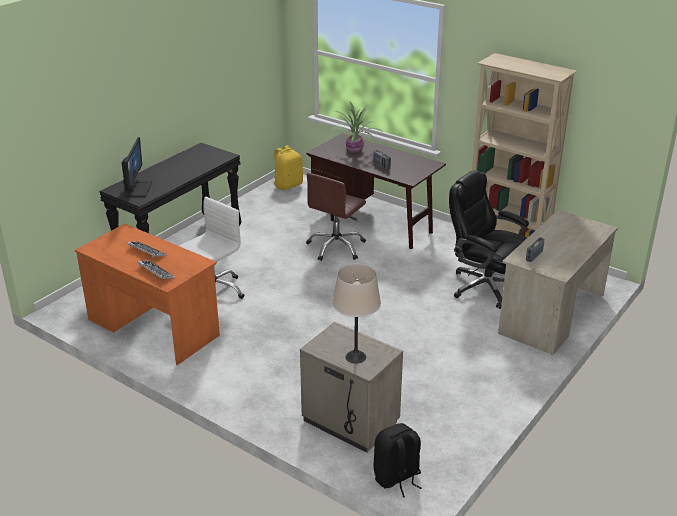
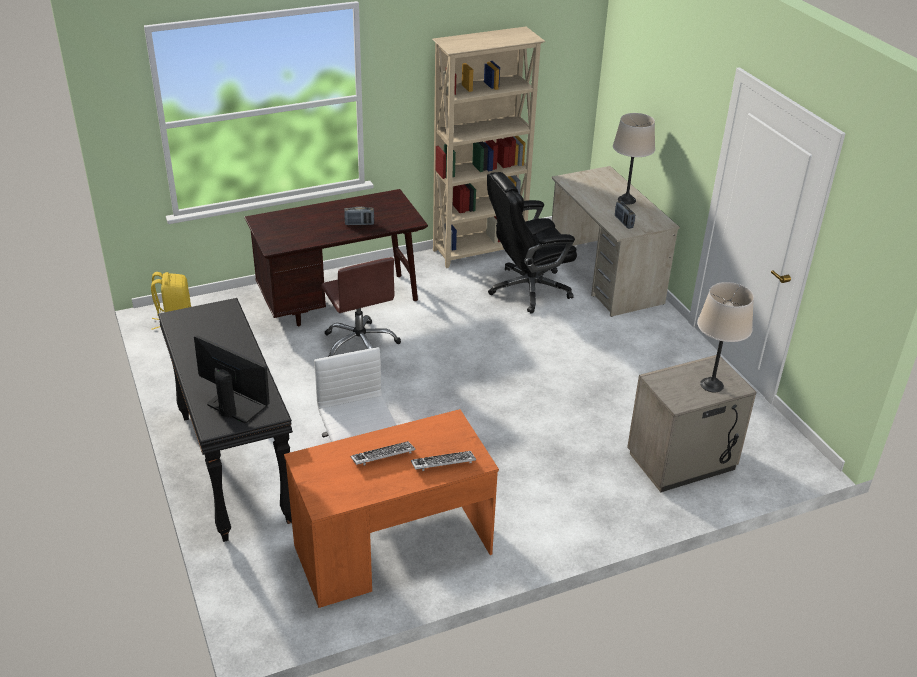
camera: 60 degrees left, 5 degrees up
potted plant [328,101,383,153] -> none
black backpack [374,423,422,497] -> none
none -> beige table lamp [613,113,655,205]

